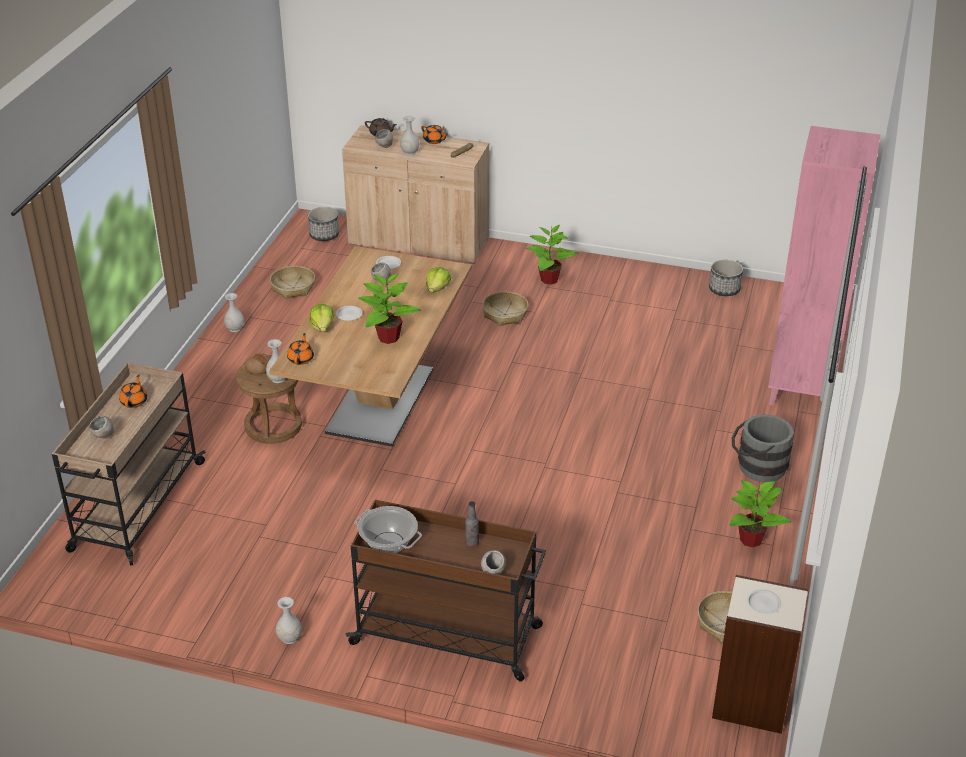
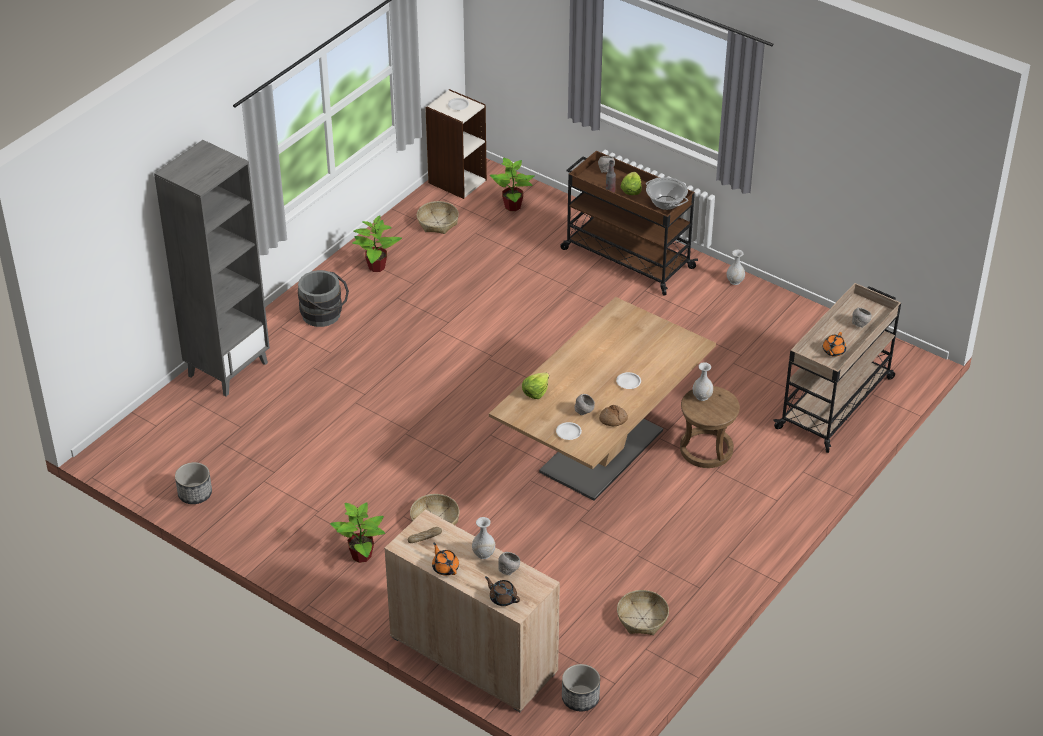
camera: 160 degrees left, 5 degrees up
white vase [224,293,244,332] -> none
bread [245,353,271,375] -> bread moved to [599,405,628,426]
orange teapot [287,333,314,365] -> none
lettuce [309,304,334,332] -> lettuce moved to [621,172,642,195]
potted plant [358,274,421,344] -> potted plant moved to [490,158,534,211]
pink bookcase [768,126,880,406] -> grey bookcase [154,140,270,396]

